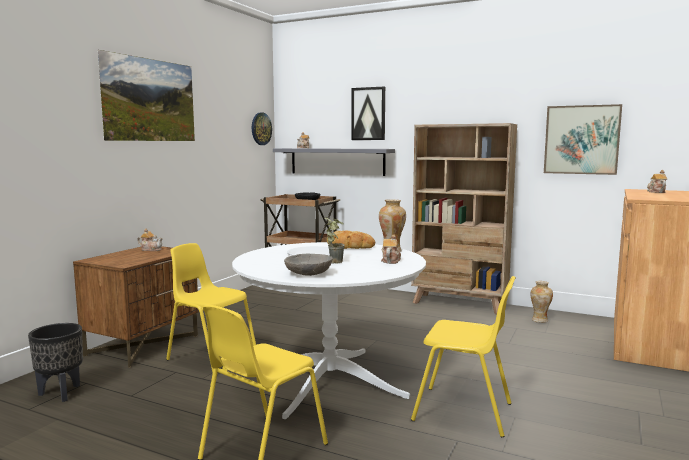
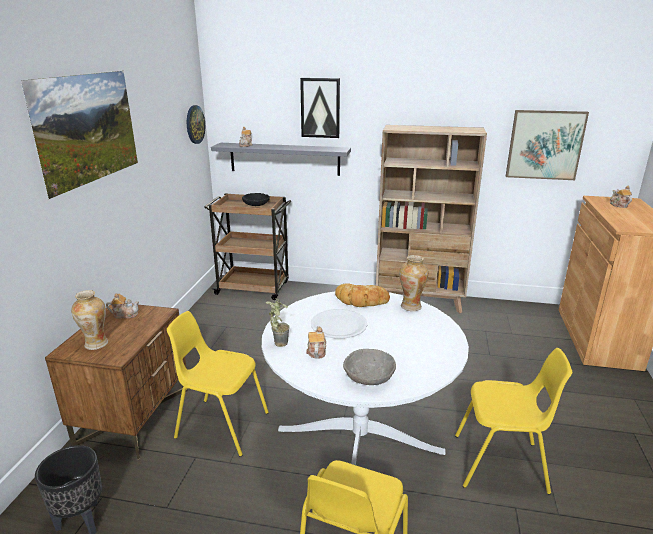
camera: 15 degrees left, 15 degrees up
potted plant [324,217,345,263] -> potted plant moved to [266,297,290,347]
teapot [381,234,401,264] -> teapot moved to [306,326,326,359]
vase [530,281,553,323] -> vase moved to [71,290,108,350]

